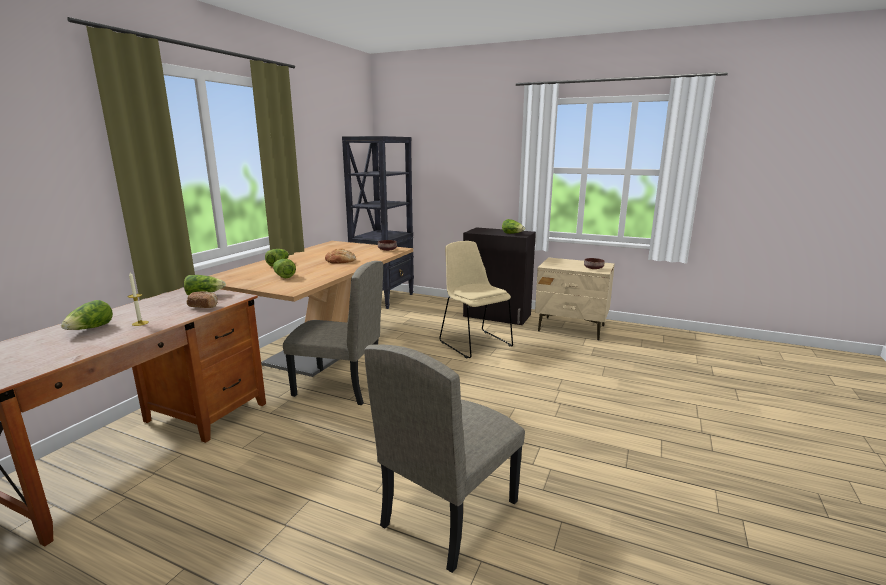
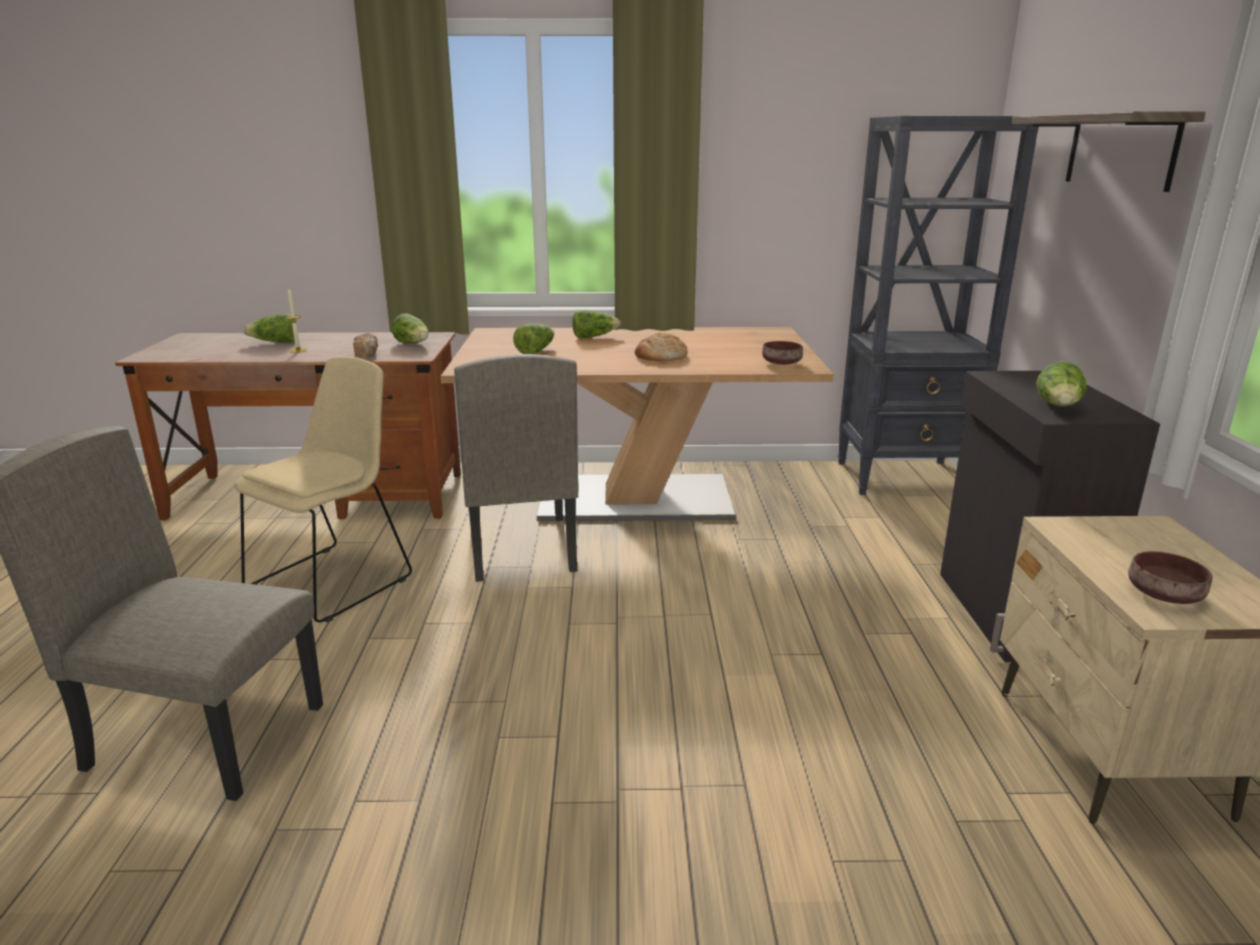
camera: 65 degrees right, 5 degrees up
beige chair [439,241,513,358] -> beige chair moved to [235,357,412,623]
none -> shelf [1011,112,1206,192]

